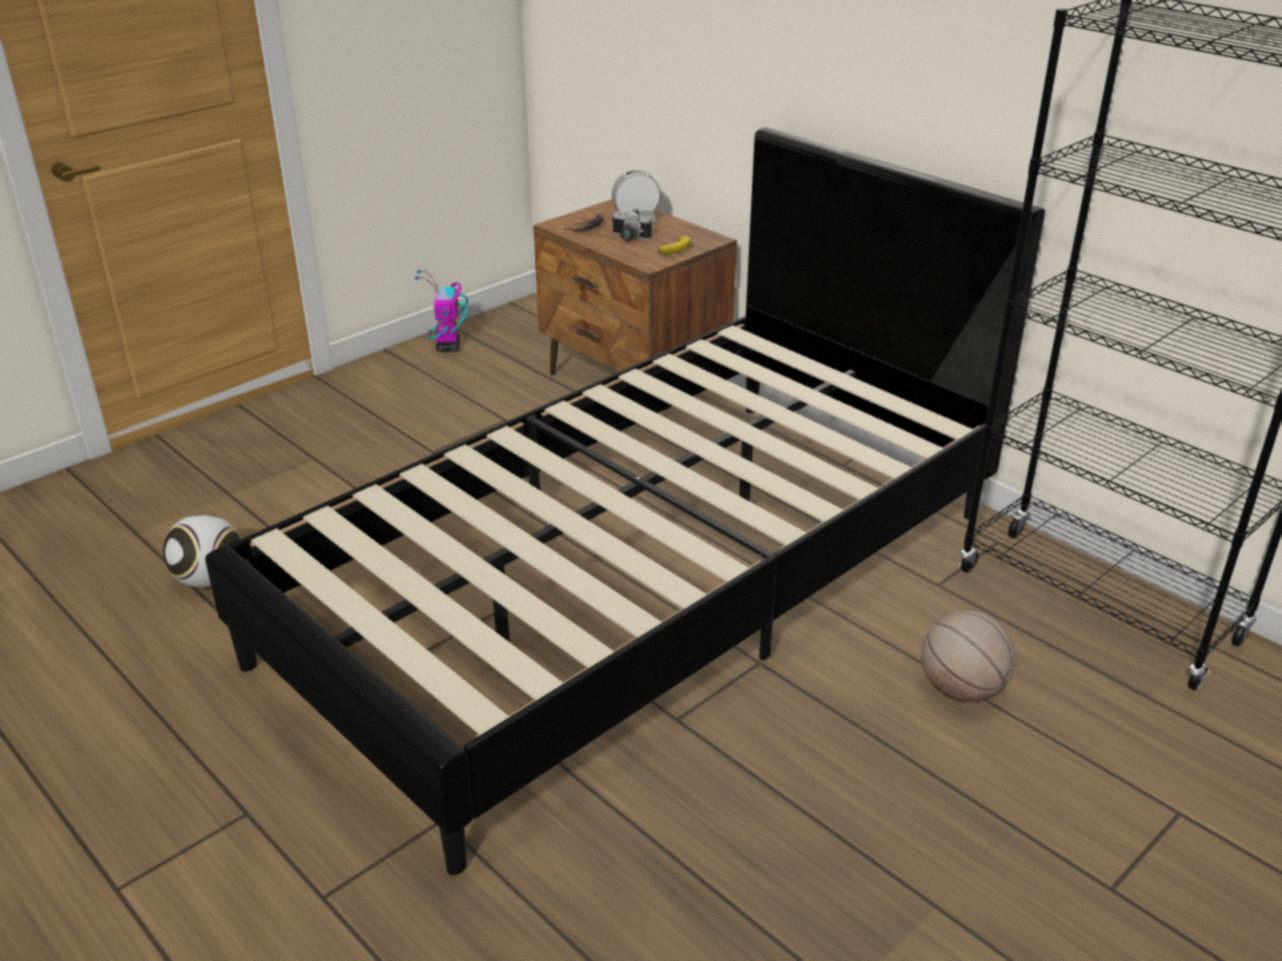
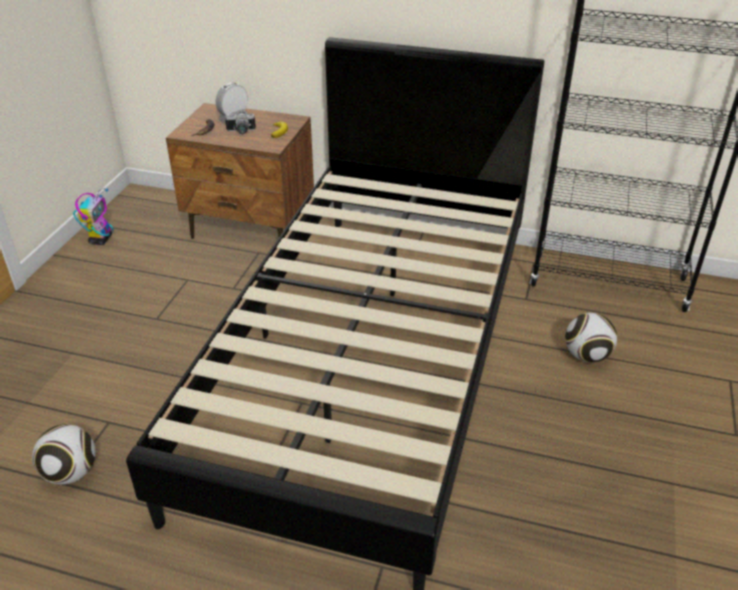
camera: 30 degrees left, 5 degrees up
toy robot [415,270,468,352] -> toy robot turned 135 degrees counterclockwise [73,189,114,245]
basketball [922,610,1015,702] -> football [565,313,617,363]

